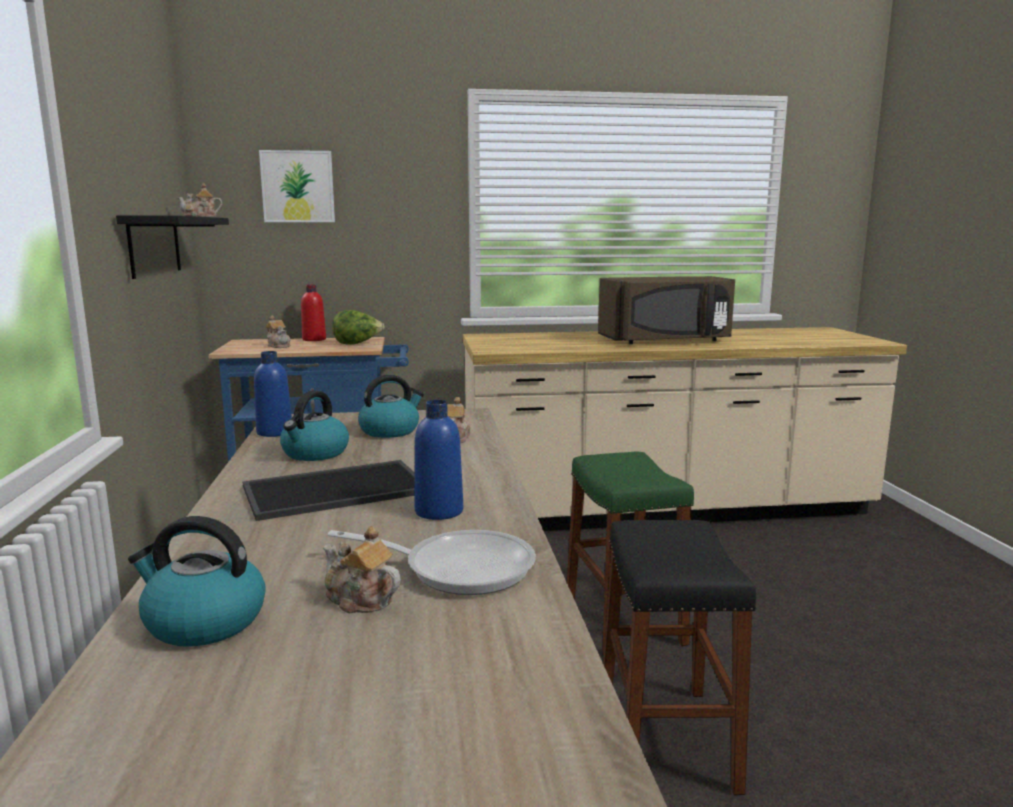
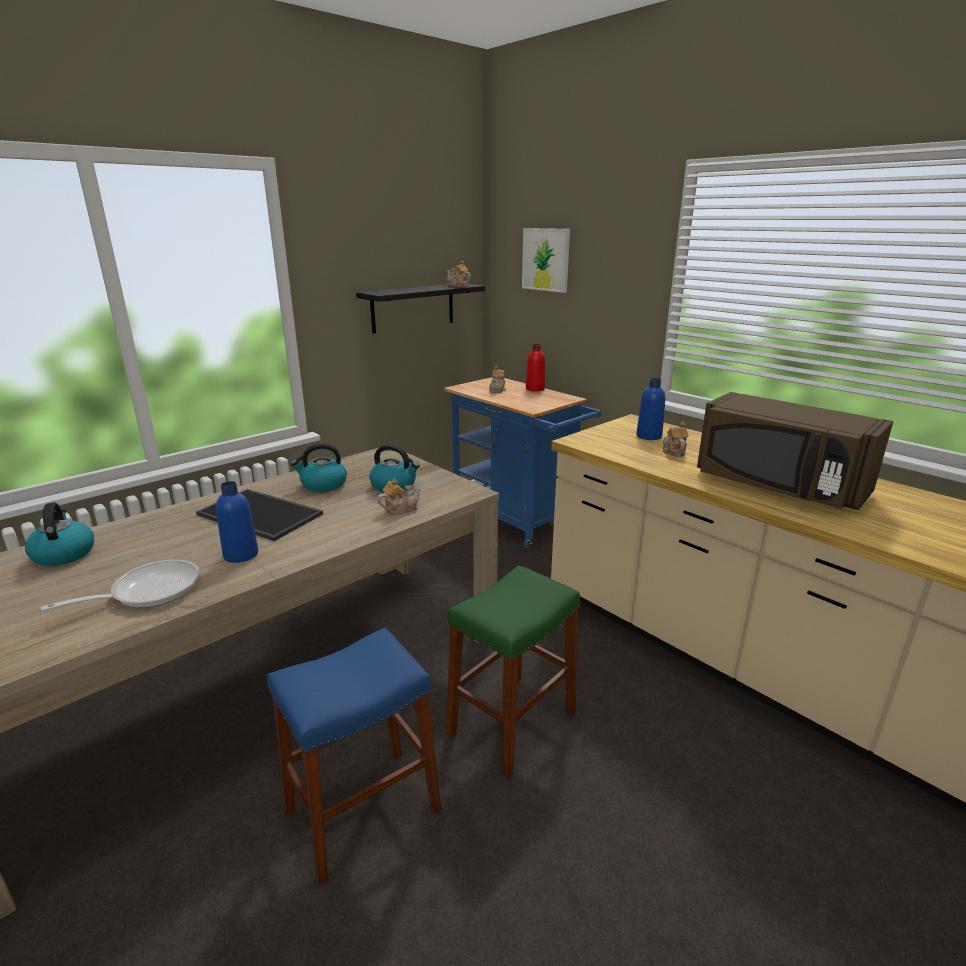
camera: 55 degrees right, 10 degrees up
blue bottle [254,351,292,437] -> blue bottle moved to [636,378,665,440]
teapot [323,526,401,613] -> teapot moved to [663,422,689,457]
frying pan [328,530,536,595] -> frying pan turned 105 degrees counterclockwise [41,560,200,611]
lettuce [332,310,385,345] -> none
black stool [603,520,756,795] -> blue stool [267,628,441,884]

